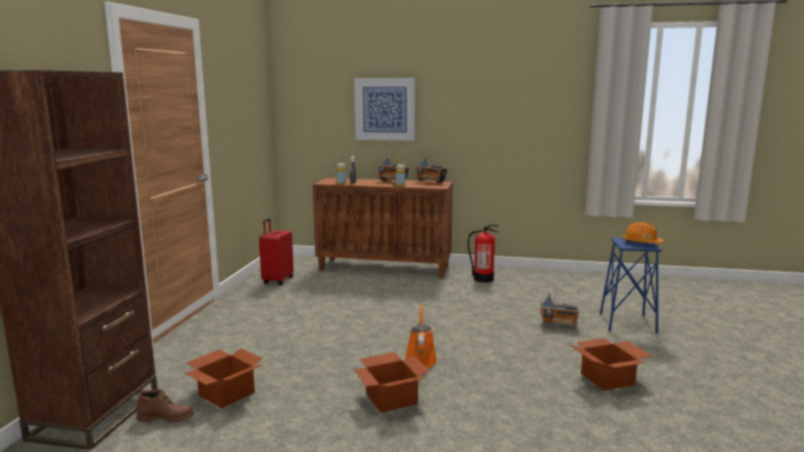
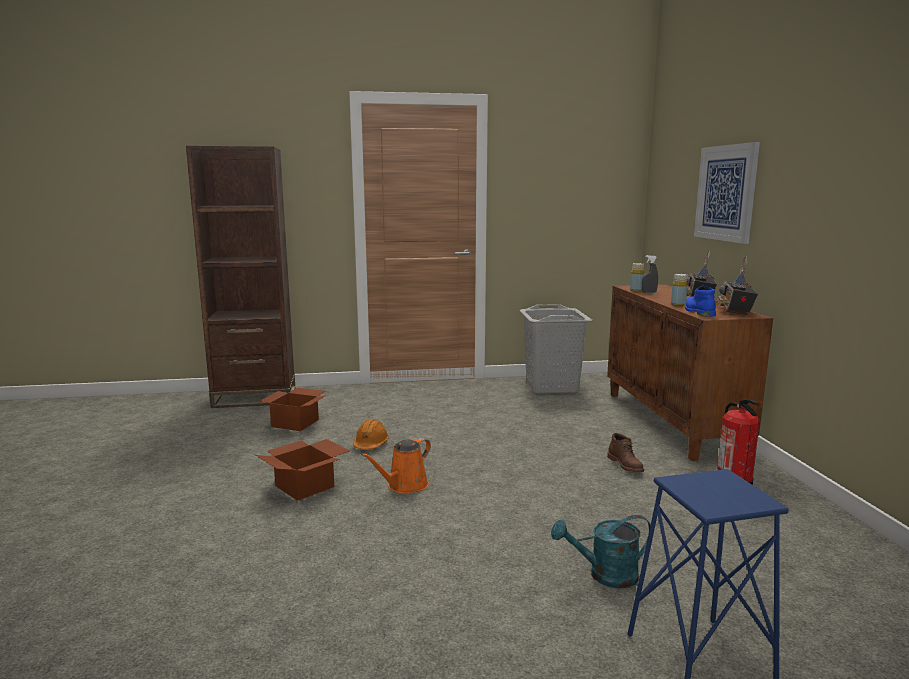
camera: 70 degrees right, 0 degrees up
brown boot [137,390,194,423] -> brown boot moved to [607,433,644,472]
red suitcase [259,218,294,285] -> grey laundry basket [520,304,592,394]
orange watering can [404,304,437,368] -> orange watering can turned 150 degrees clockwise [361,438,431,494]
radio [540,283,579,328] -> turquoise watering can [551,515,651,588]
cardboard box [570,338,652,391] -> none
orange hard hat [623,222,664,244] -> orange hard hat moved to [353,419,389,450]
none -> blue boot [685,286,716,317]

